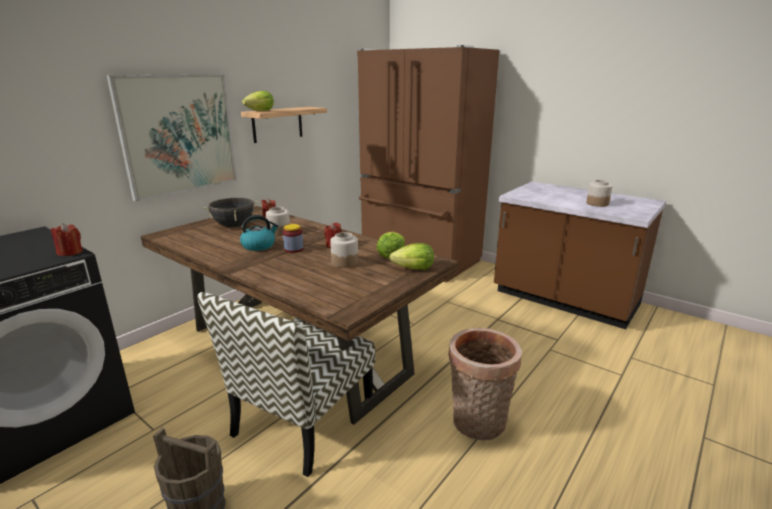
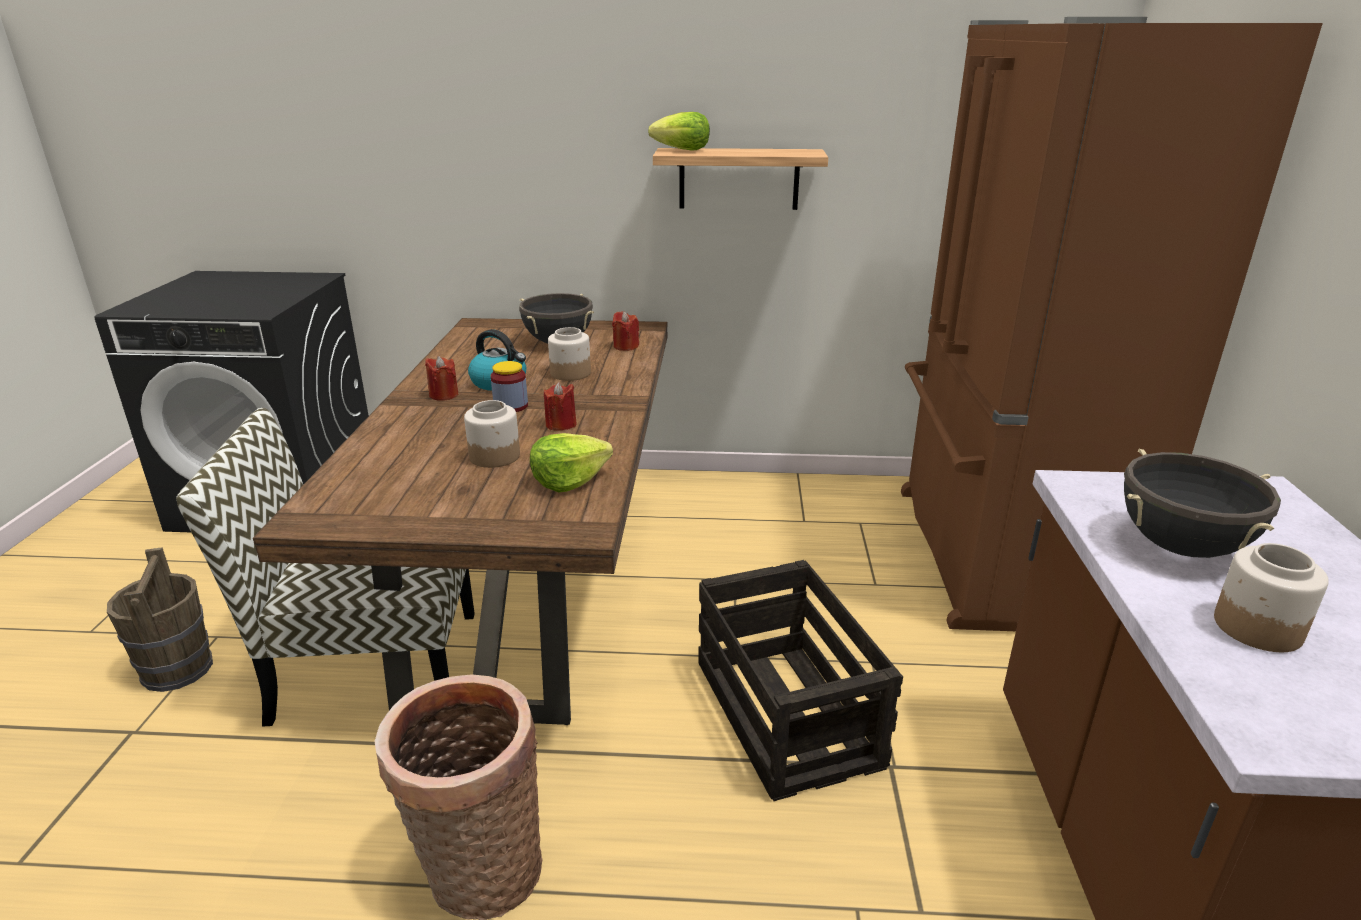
camera: 55 degrees right, 5 degrees up
red candle [51,223,83,256] -> red candle moved to [425,356,458,401]
picture [106,74,237,202] -> none
lettuce [389,243,434,270] -> none
none -> crate [698,560,903,801]
none -> black cooking pot [1124,448,1281,558]

